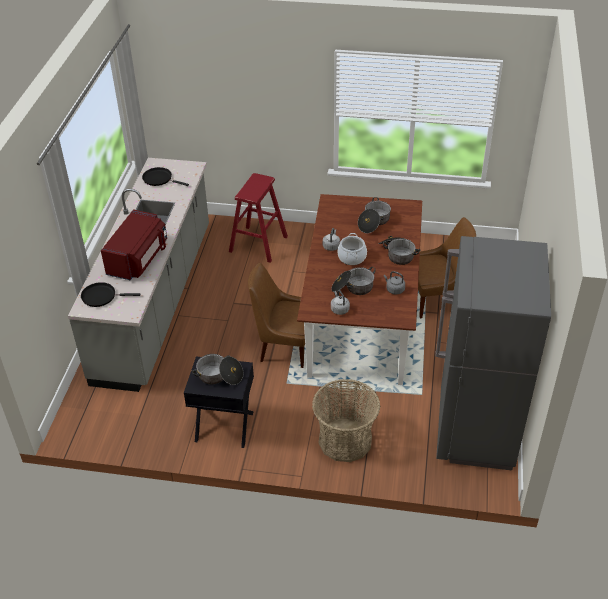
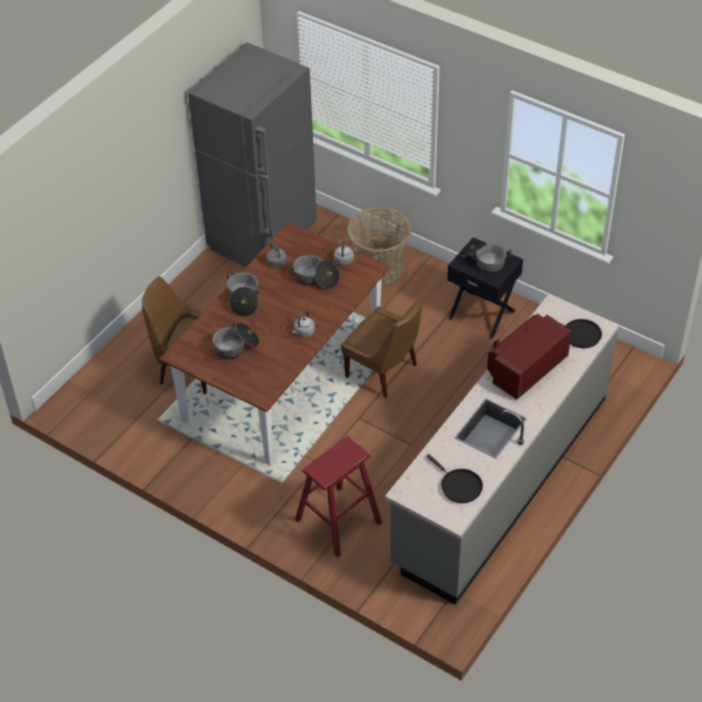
camera: 155 degrees left, 5 degrees up
cooking pot [338,233,367,265] -> none

